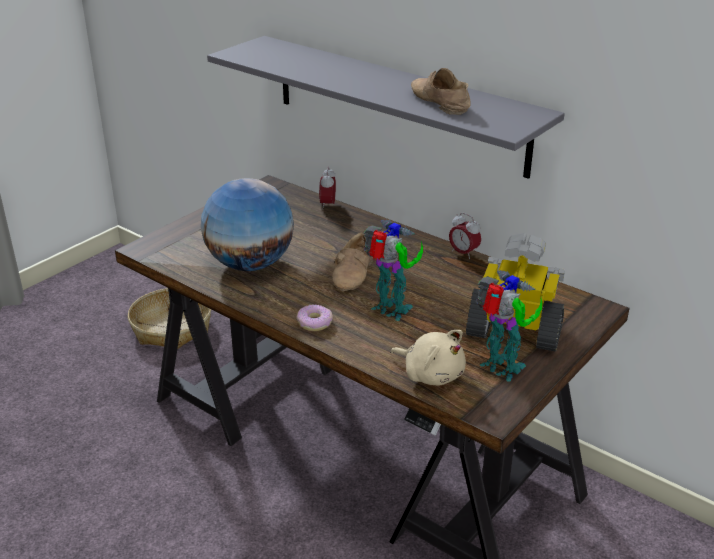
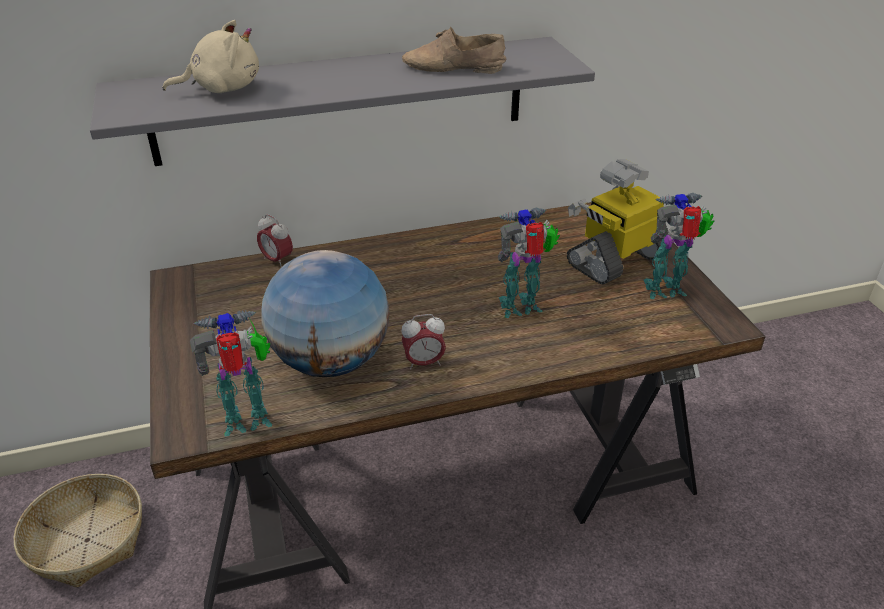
camera: 55 degrees left, 5 degrees up
donut [297,304,333,331] -> none
beige shoe [332,232,373,291] -> none
beige plush toy [390,330,466,385] -> beige plush toy moved to [163,20,259,93]
alarm clock [449,213,481,259] -> alarm clock moved to [401,314,446,370]
none -> toy robot [190,310,272,436]

